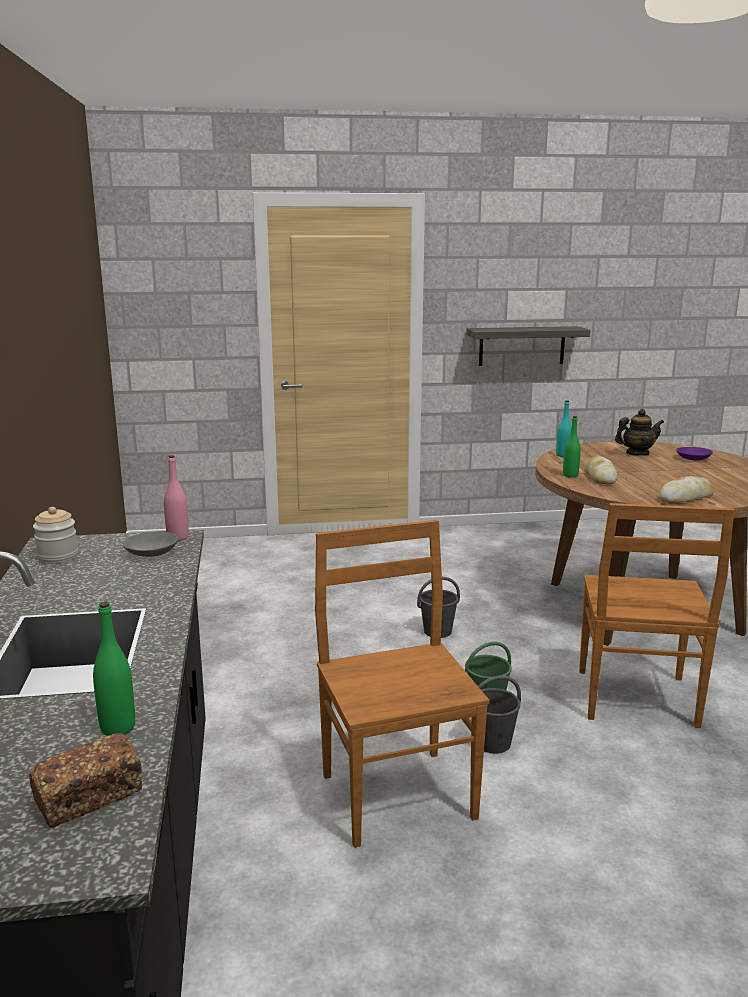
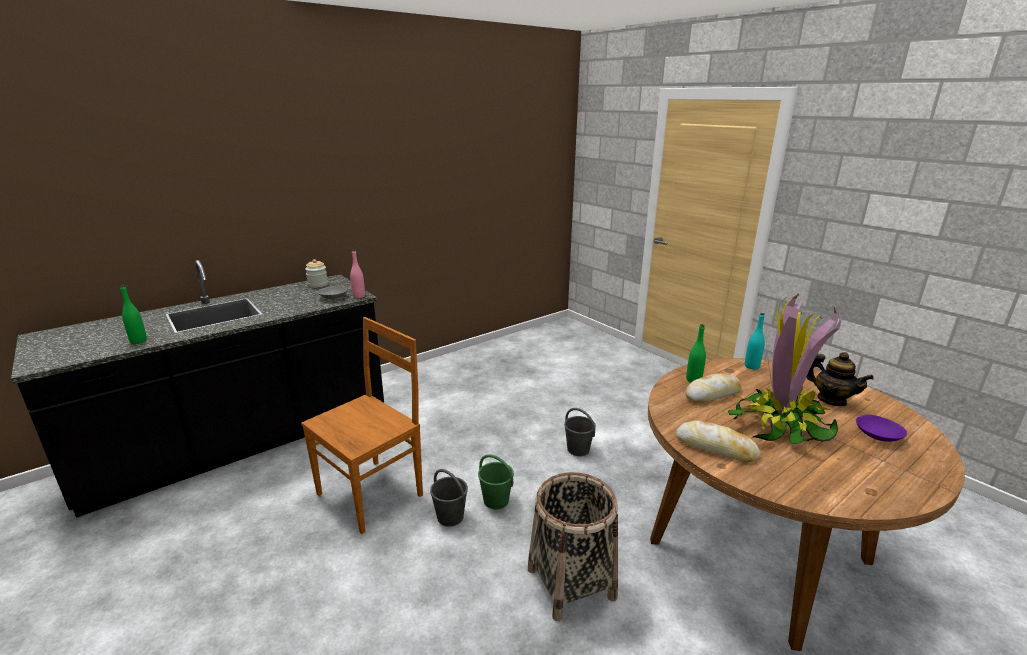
camera: 60 degrees right, 5 degrees up
bread [29,733,143,828] -> none
shelf [466,326,591,366] -> none
brown chair [579,503,735,728] -> basket [528,472,618,621]
none -> potted plant [728,291,841,444]

